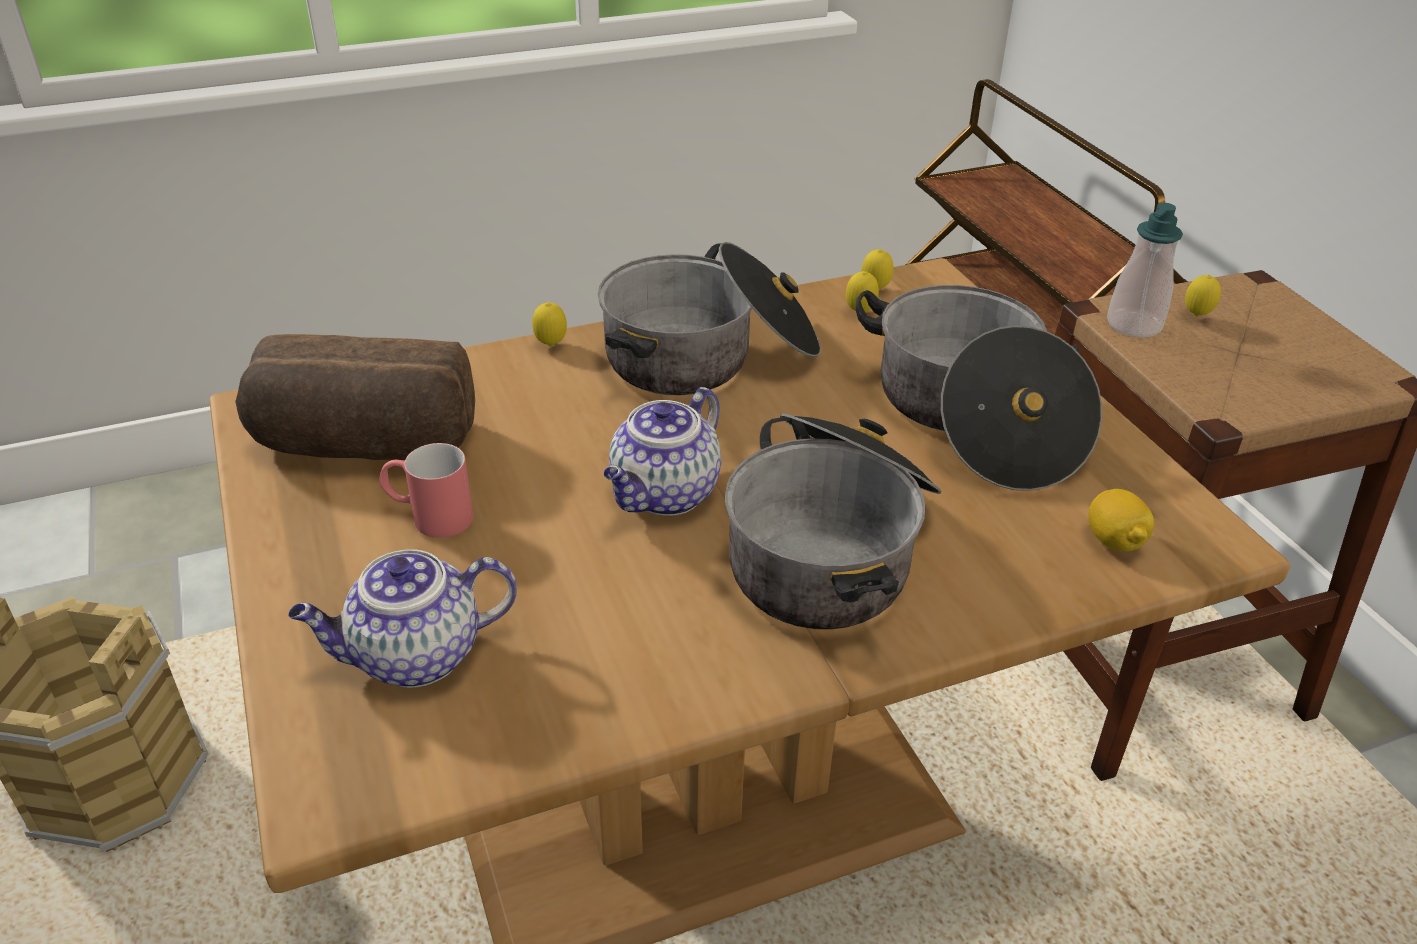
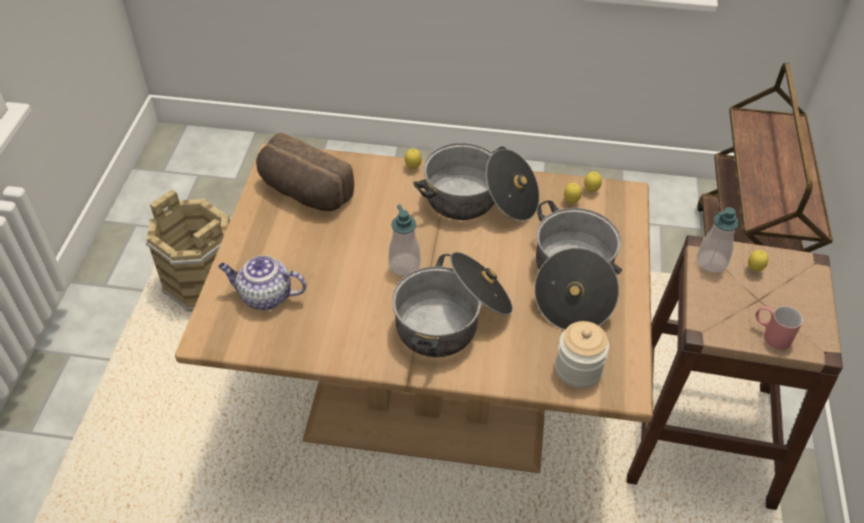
camera: 30 degrees right, 10 degrees up
red mug [379,443,473,538] -> red mug moved to [755,306,803,350]
teapot [604,387,721,516] -> soap dispenser [389,204,421,276]
lemon [1088,489,1154,551] -> jar [555,321,609,388]

